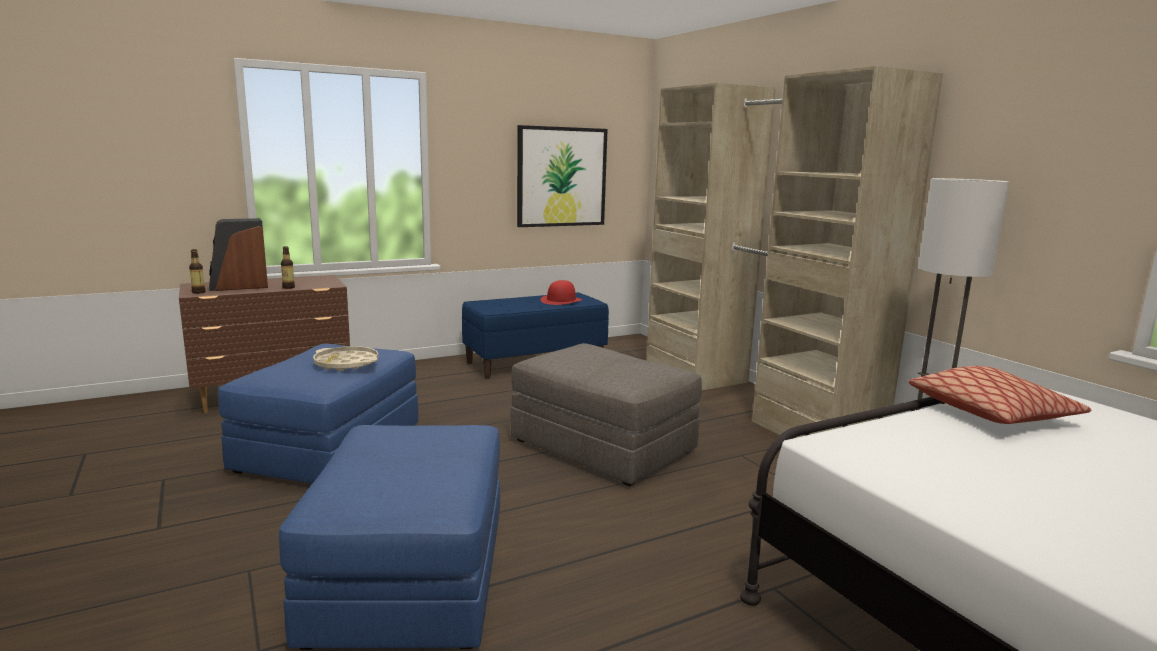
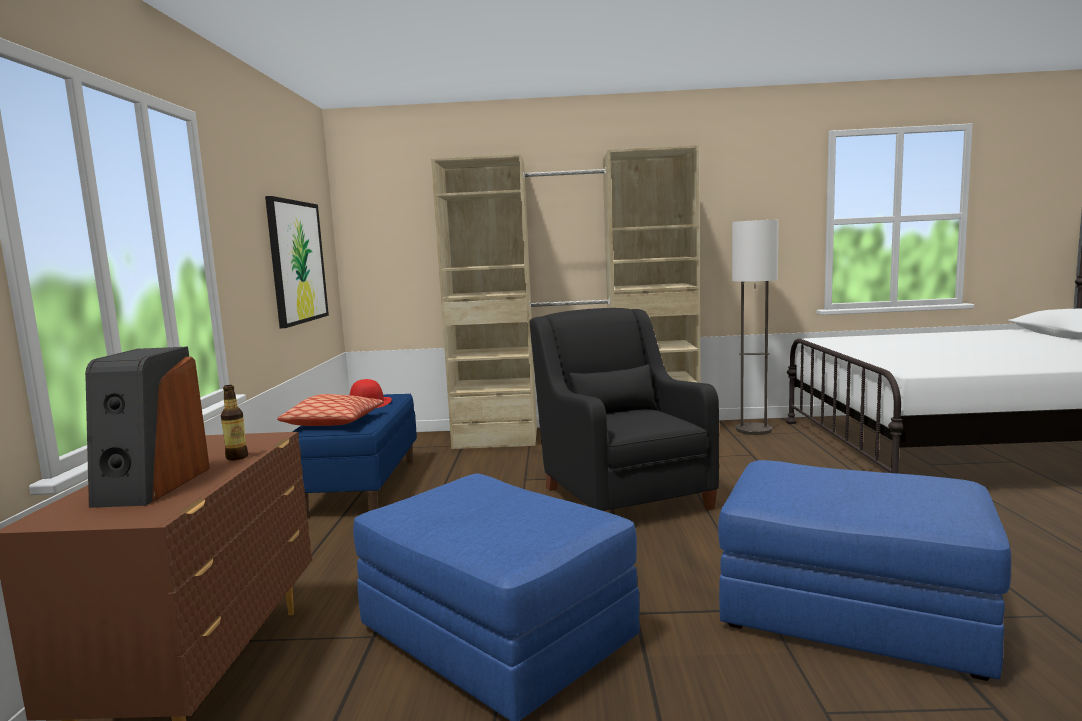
camera: 60 degrees left, 5 degrees down
bottle [189,249,206,294] -> none
beige tray [313,346,379,371] -> none
grey ottoman [510,343,702,486] -> black armchair [530,308,719,512]
pillow [908,366,1092,424] -> pillow moved to [277,394,384,426]

